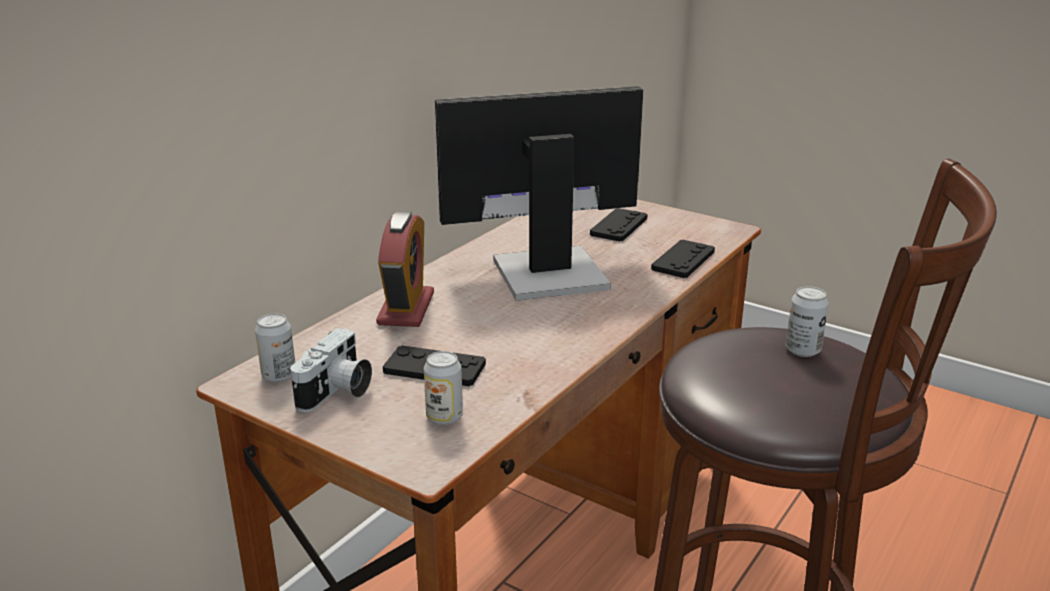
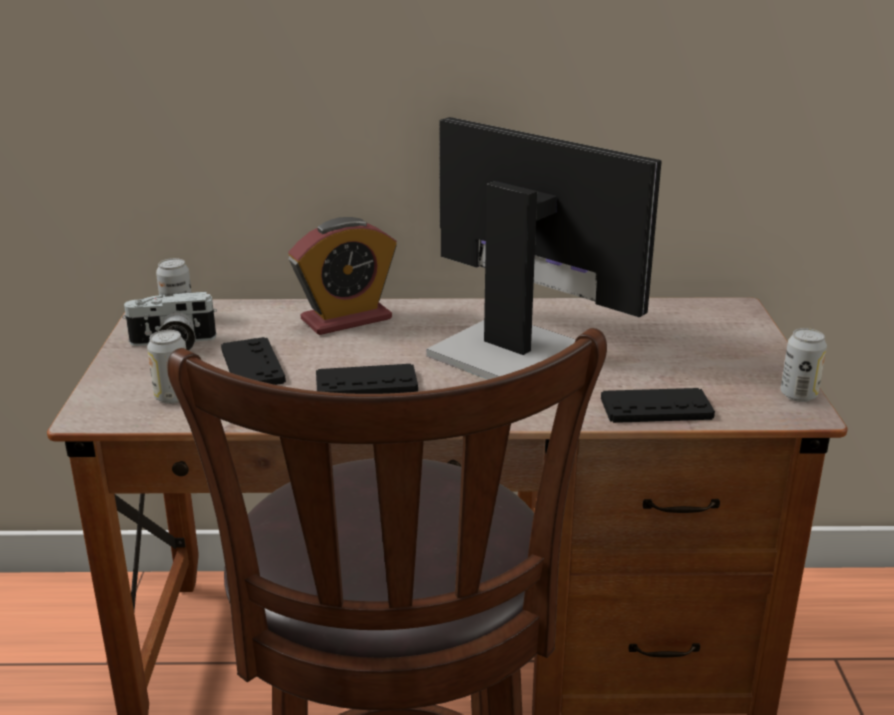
camera: 55 degrees right, 0 degrees up
black game controller [590,208,648,242] -> black game controller moved to [316,364,418,394]
can [786,286,829,357] -> can moved to [781,328,827,402]

